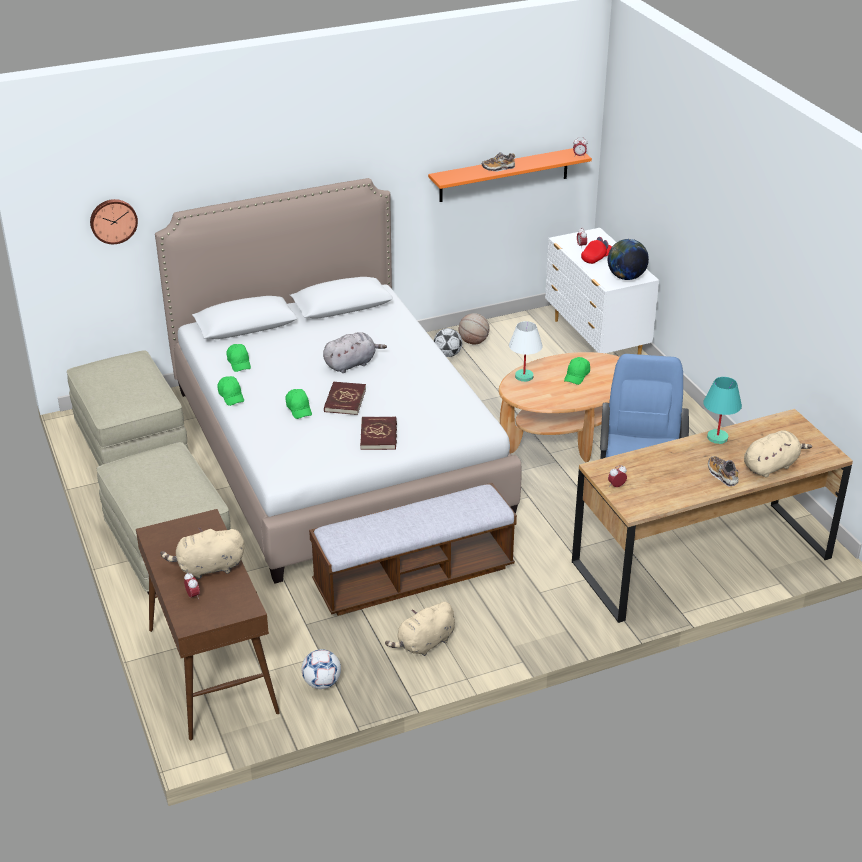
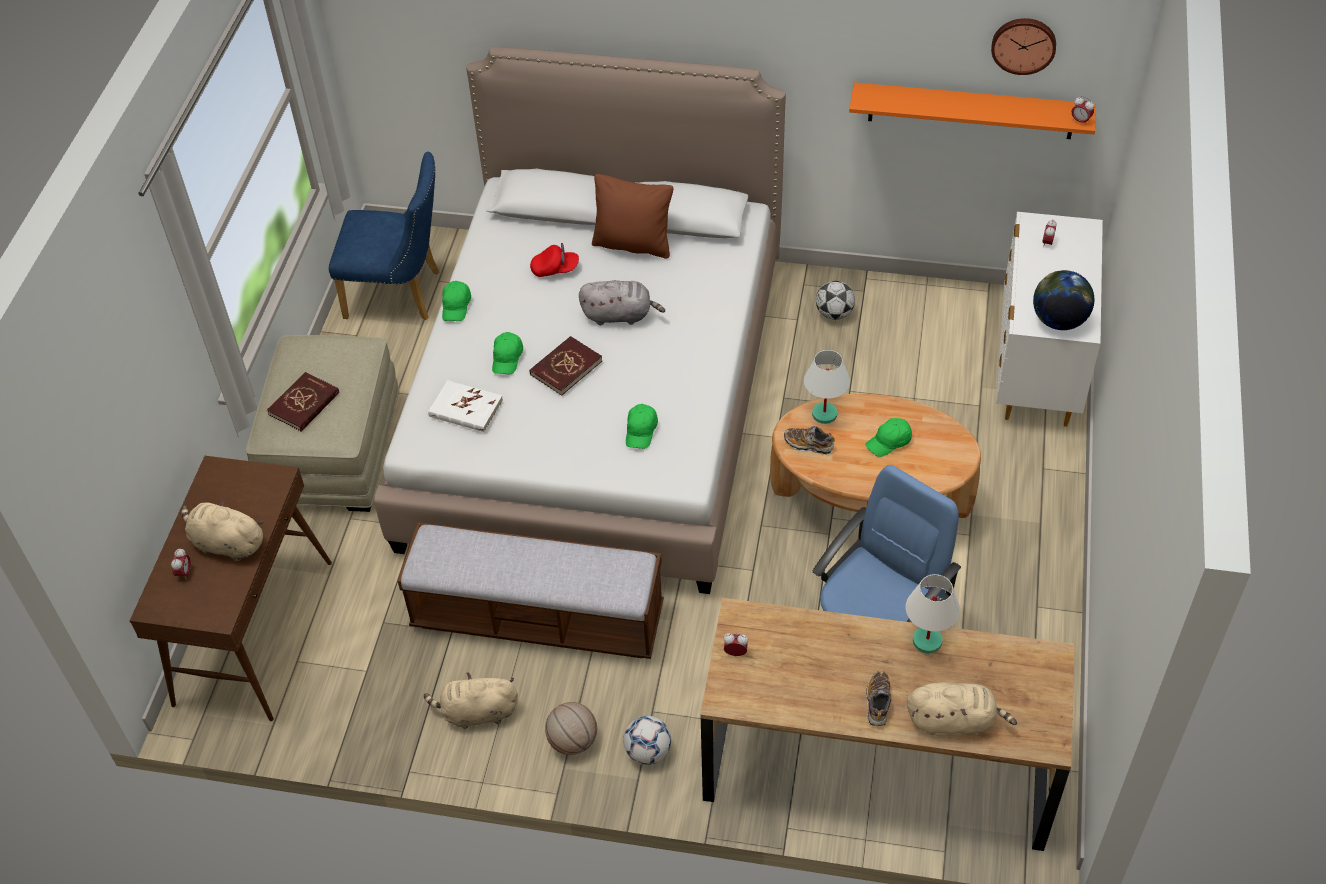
camera: 35 degrees right, 15 degrees up
beige ottoman [67,350,188,466] -> blue chair [329,152,440,320]
wall clock [90,199,138,244] -> wall clock moved to [991,18,1056,75]
green cap [226,344,251,372] -> green cap moved to [626,404,658,449]
football [301,649,341,689] -> football moved to [623,716,672,765]
red book [360,416,397,450] -> red book moved to [267,372,339,431]
basketball [458,313,490,345] -> basketball moved to [545,702,597,755]
shoe [482,152,515,171] -> shoe moved to [784,426,835,455]
red cap [581,237,612,264] -> red cap moved to [530,243,579,277]
turquoise table lamp [703,377,742,444] -> white table lamp [906,574,960,653]
none -> white book [428,380,503,432]
none -> brown pillow [592,174,673,259]

